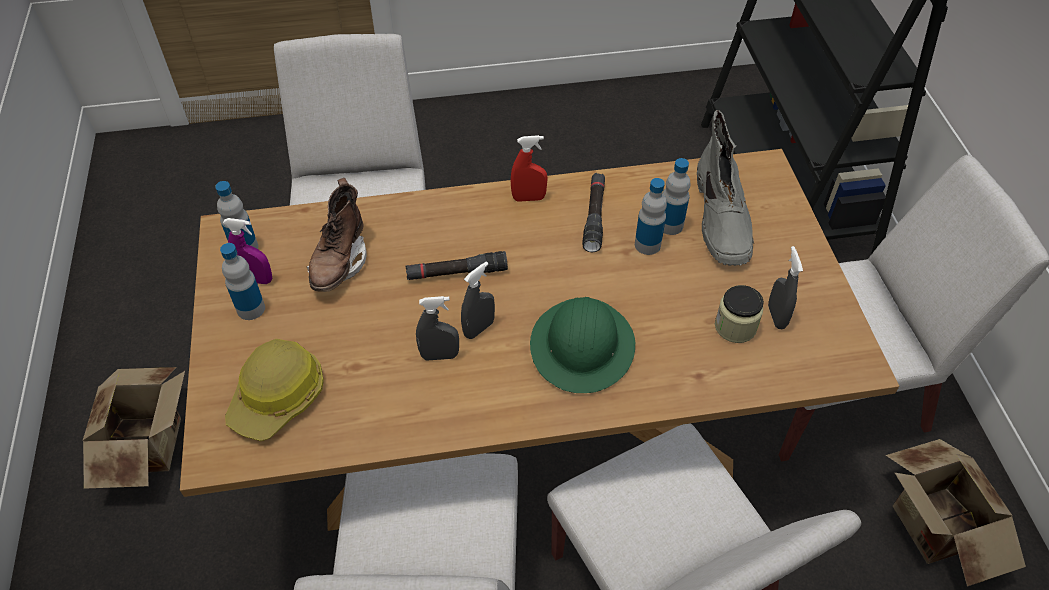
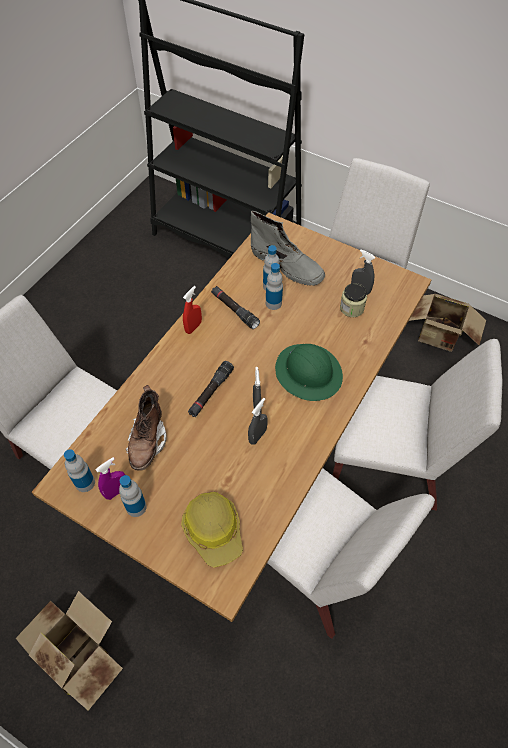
camera: 50 degrees left, 5 degrees up
brown boot [307,178,367,292] -> brown boot turned 45 degrees clockwise [126,385,167,471]

